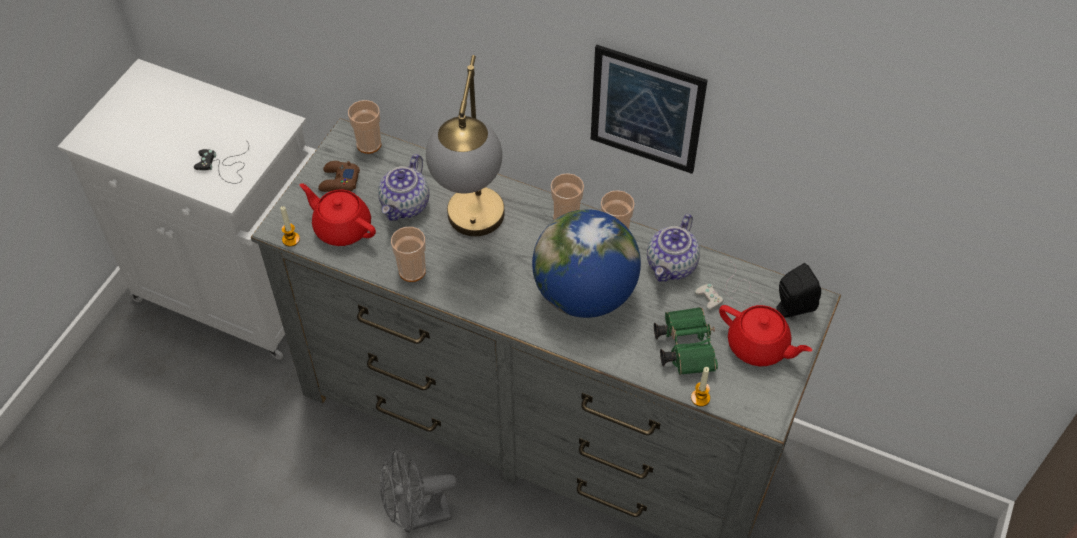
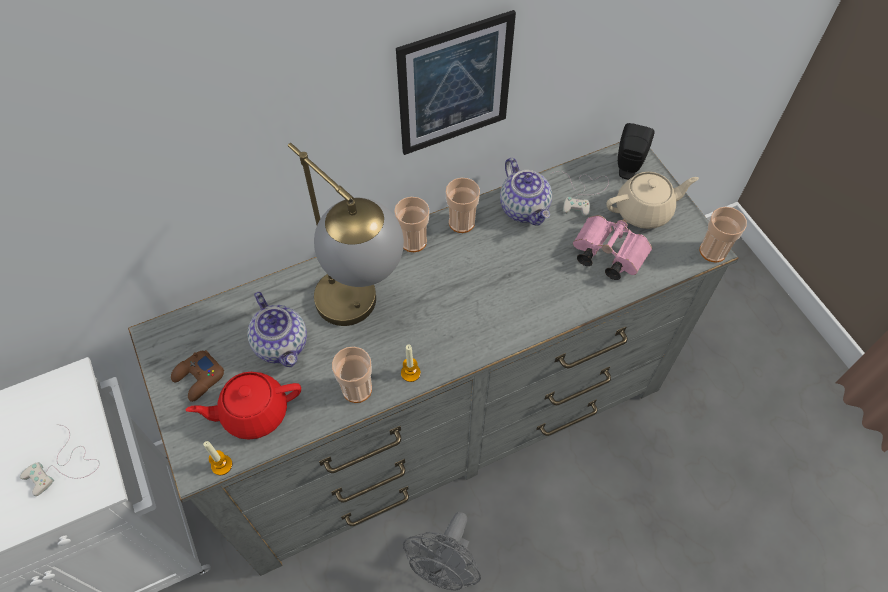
camera: 50 degrees left, 5 degrees up
black game controller [194,140,249,184] -> white game controller [20,425,100,496]
cup [348,100,382,154] -> cup moved to [700,207,747,263]
globe [532,209,641,318] -> none
green binoculars [654,307,718,375] -> pink binoculars [573,215,652,280]
candle [691,367,710,407] -> candle moved to [401,344,421,382]
red teapot [719,305,812,366] -> beige teapot [606,172,699,229]

